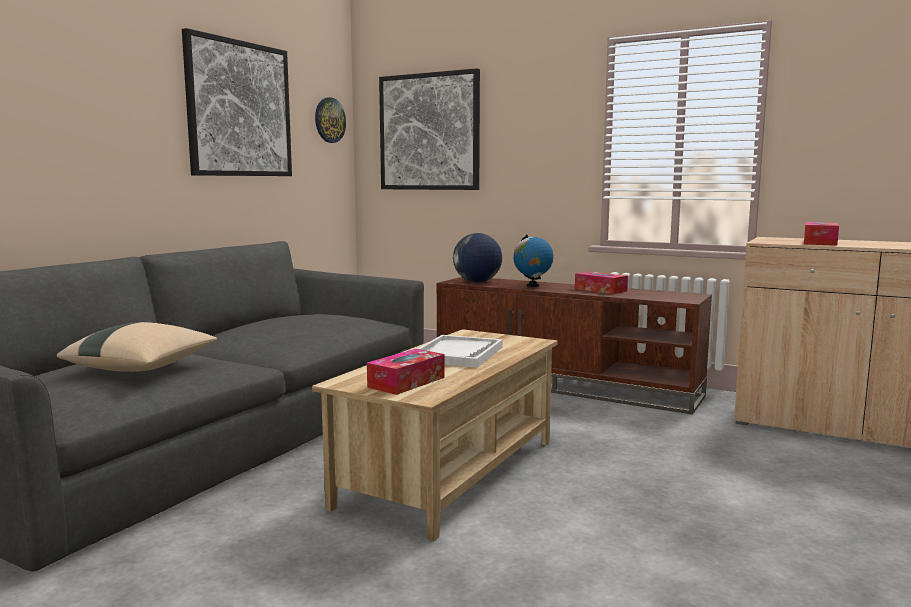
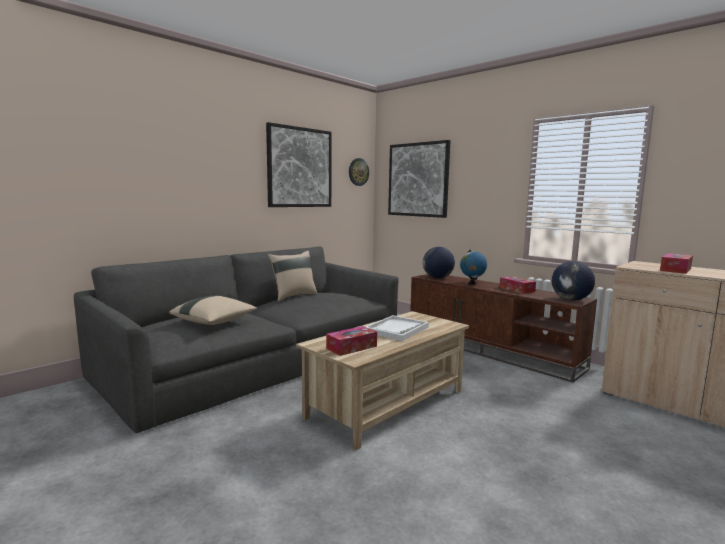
camera: 15 degrees right, 0 degrees up
none -> beige pillow [268,251,317,301]
none -> globe [551,261,595,301]

